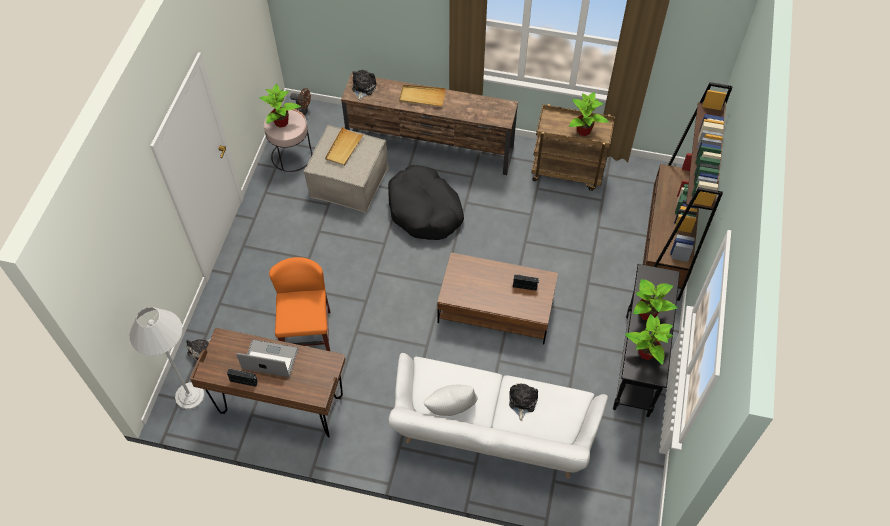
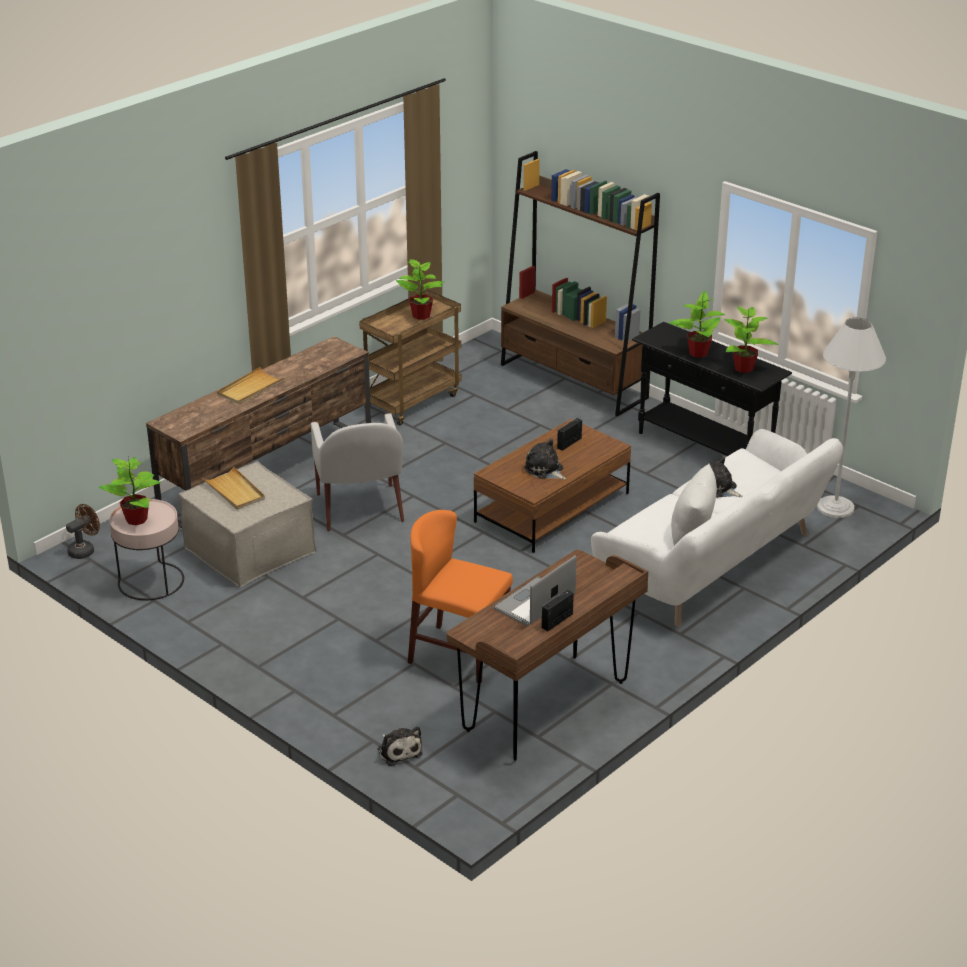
camera: 60 degrees left, 25 degrees down
white floor lamp [130,307,205,410] -> white floor lamp moved to [817,317,886,518]
plush toy [352,70,377,101] -> plush toy moved to [524,439,566,479]
black dog bed [388,165,464,240] -> white armchair [311,413,404,531]

